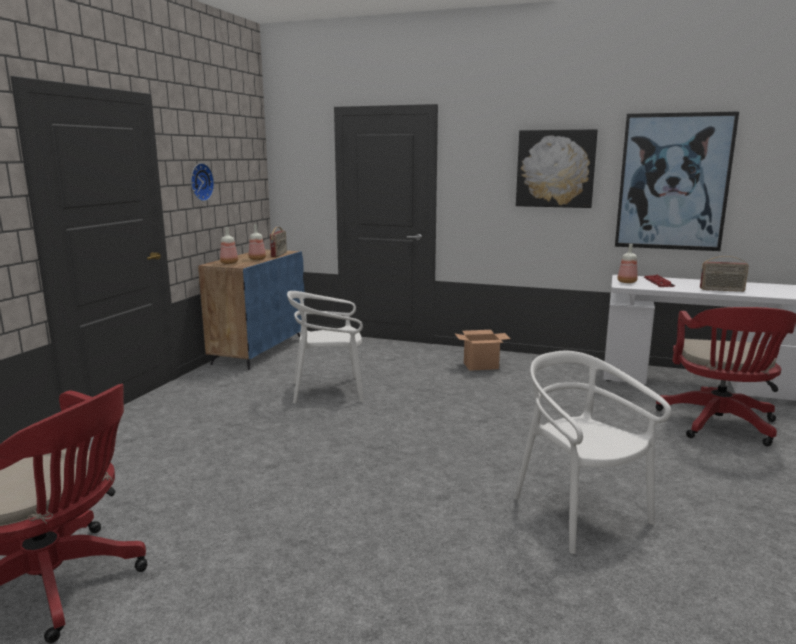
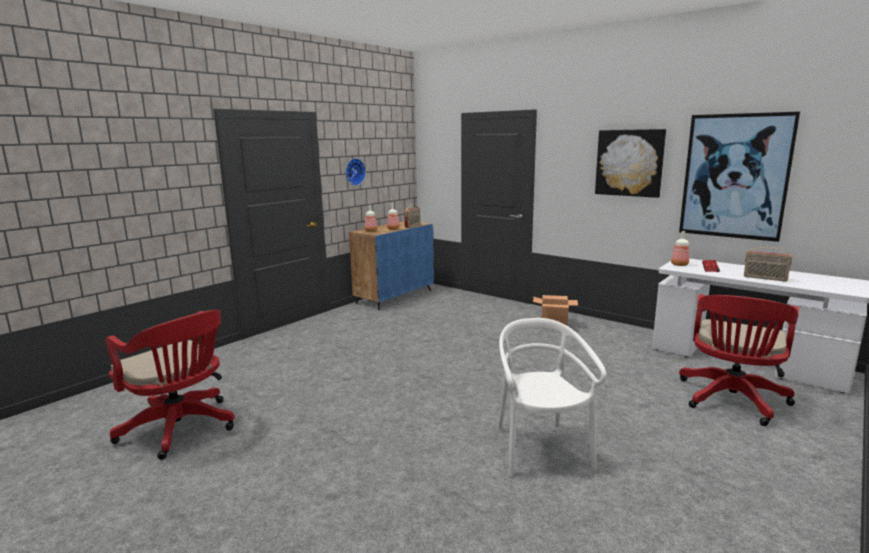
camera: 20 degrees right, 0 degrees up
white chair [287,291,364,404] -> none

